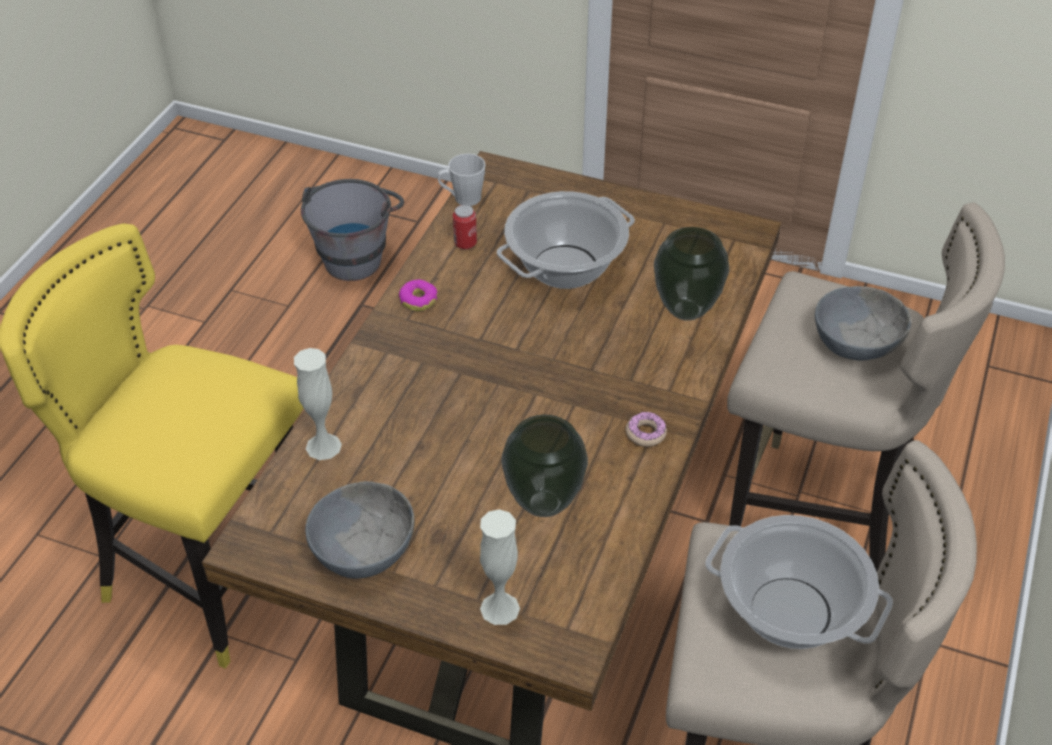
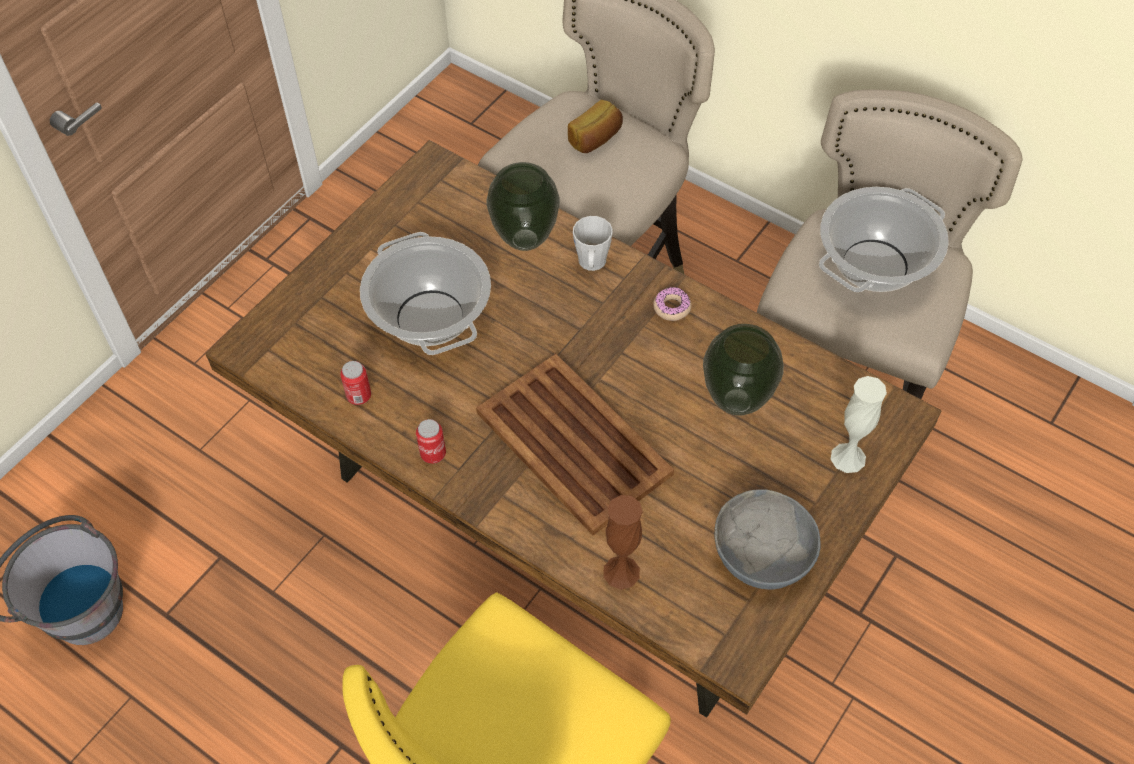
camera: 75 degrees left, 10 degrees up
white vase [294,348,342,460] -> brown vase [603,495,642,590]
donut [399,279,438,311] -> can [416,419,446,464]
grey mug [438,154,486,206] -> grey mug moved to [573,216,613,271]
grey bowl [815,286,911,361] -> bread [568,100,623,153]
none -> brown tray [476,354,674,535]

